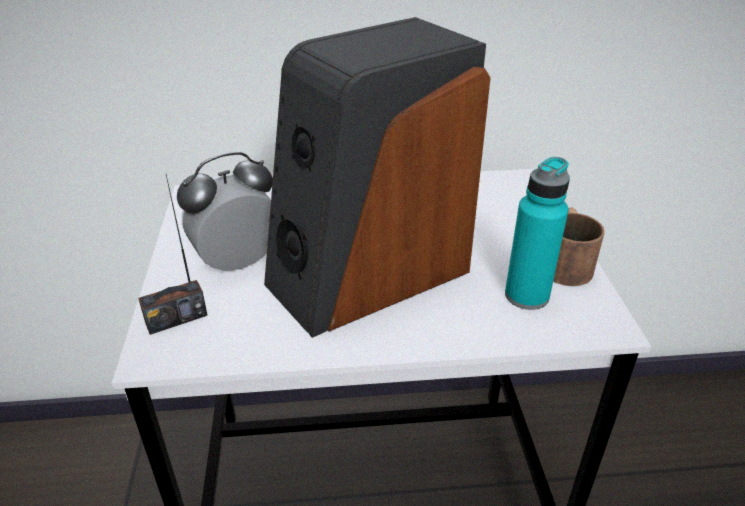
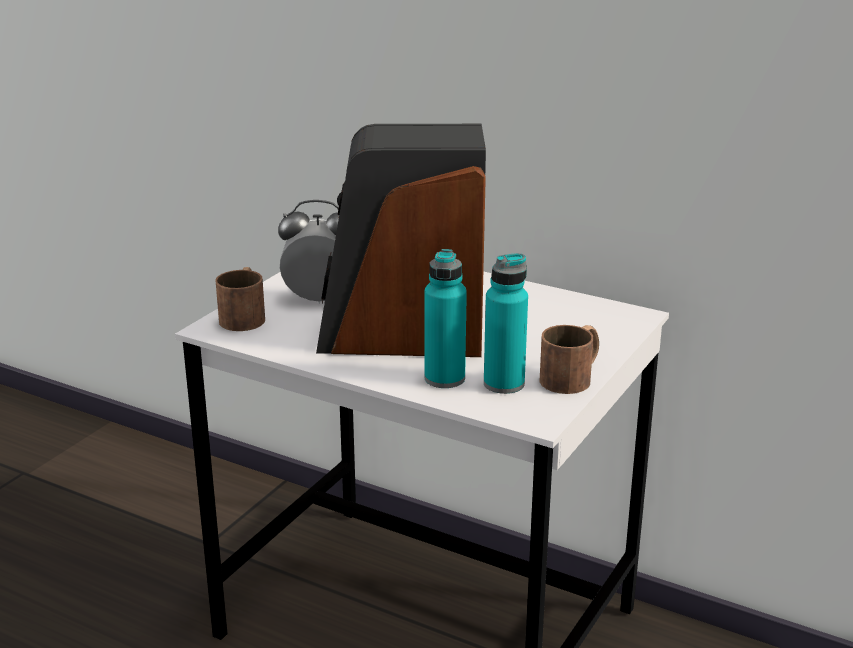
camera: 35 degrees right, 10 degrees down
radio [138,175,208,335] -> brown mug [215,267,265,331]
none -> turquoise bottle [425,249,467,388]

